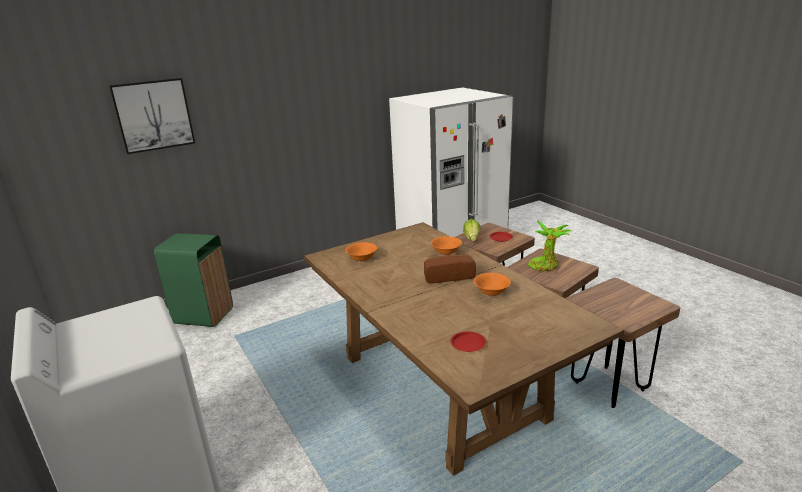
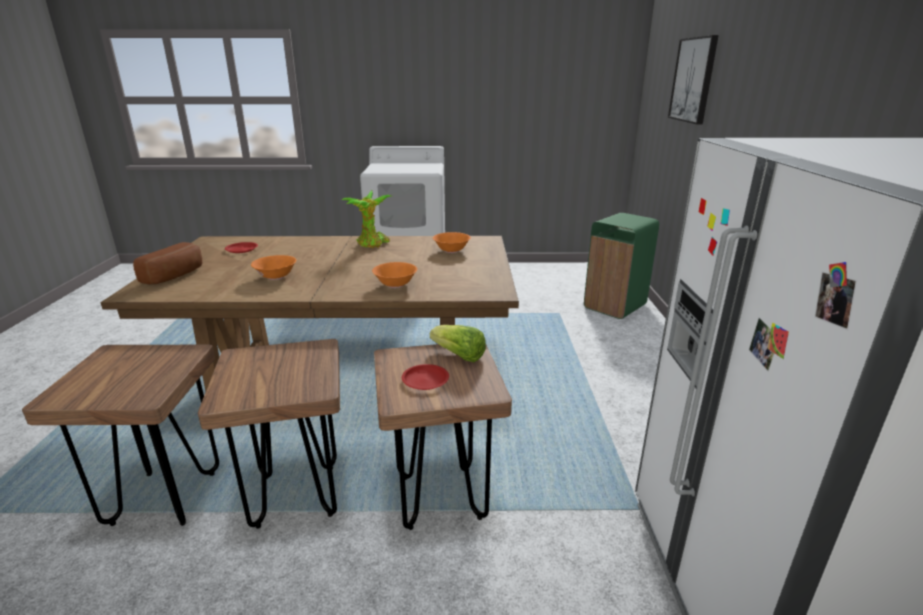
camera: 120 degrees right, 0 degrees up
bread [424,254,476,284] -> bread moved to [133,242,202,284]
potted plant [528,221,572,271] -> potted plant moved to [342,190,391,248]

